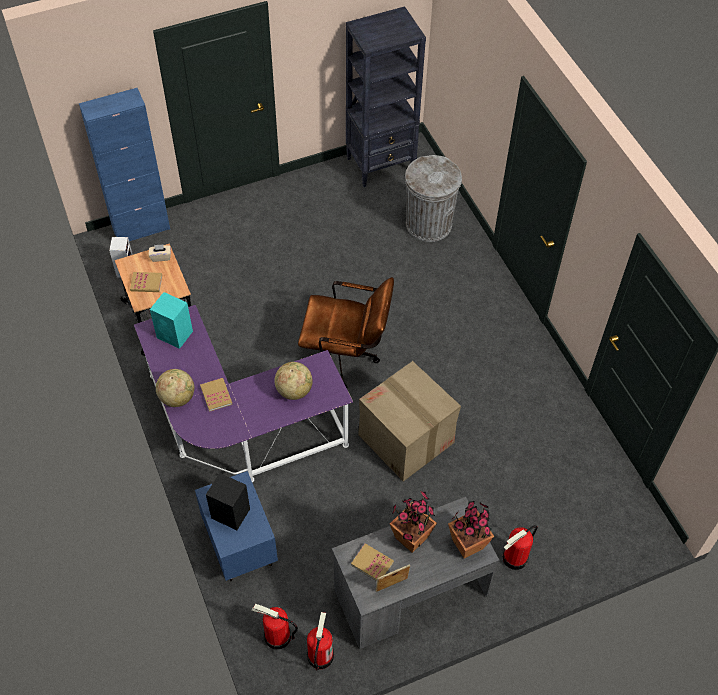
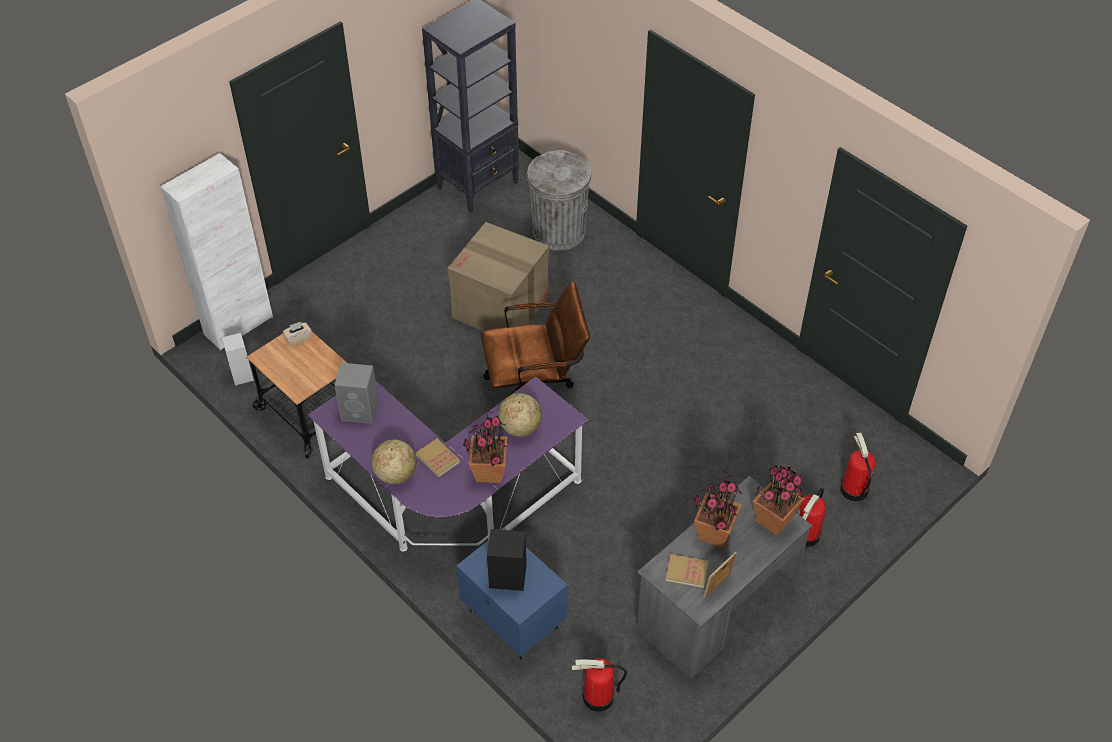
camera: 20 degrees left, 5 degrees down
blue cabinet [79,88,170,241] -> white cabinet [160,153,273,350]
book [130,272,162,292] -> none
turquoise speaker [150,292,193,349] -> grey speaker [335,363,379,424]
fire extinguisher [307,612,334,670] -> fire extinguisher moved to [840,432,876,501]
cardboard box [358,361,461,481] -> cardboard box moved to [447,222,549,331]
none -> potted plant [463,409,508,483]

